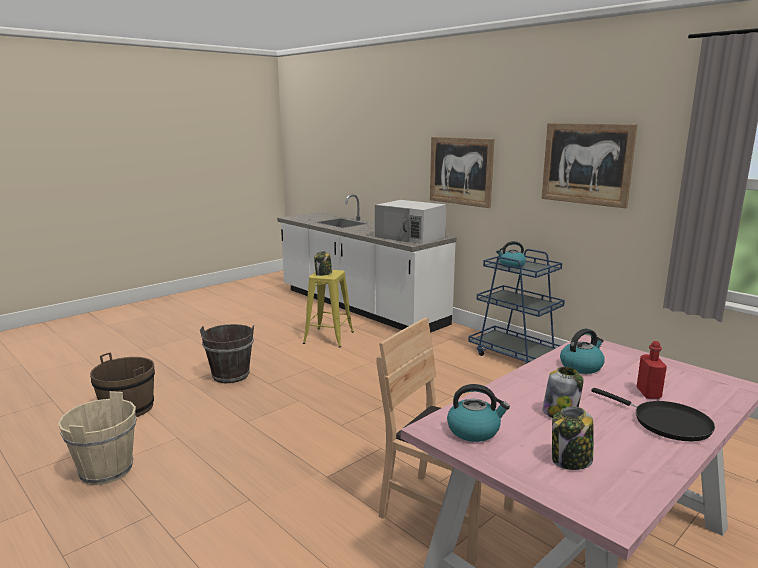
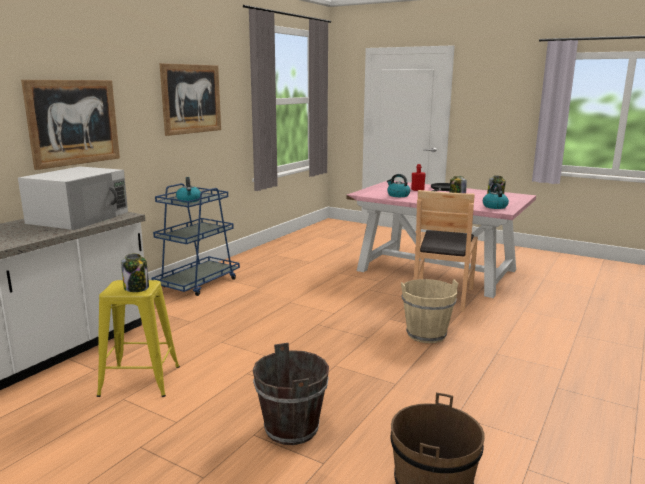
camera: 105 degrees left, 0 degrees up
beige bucket [58,391,137,485] -> beige bucket moved to [401,279,459,343]

